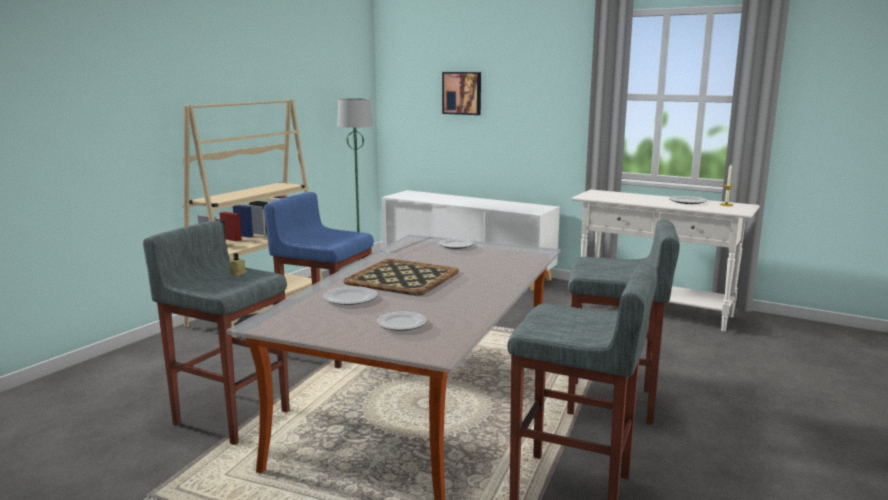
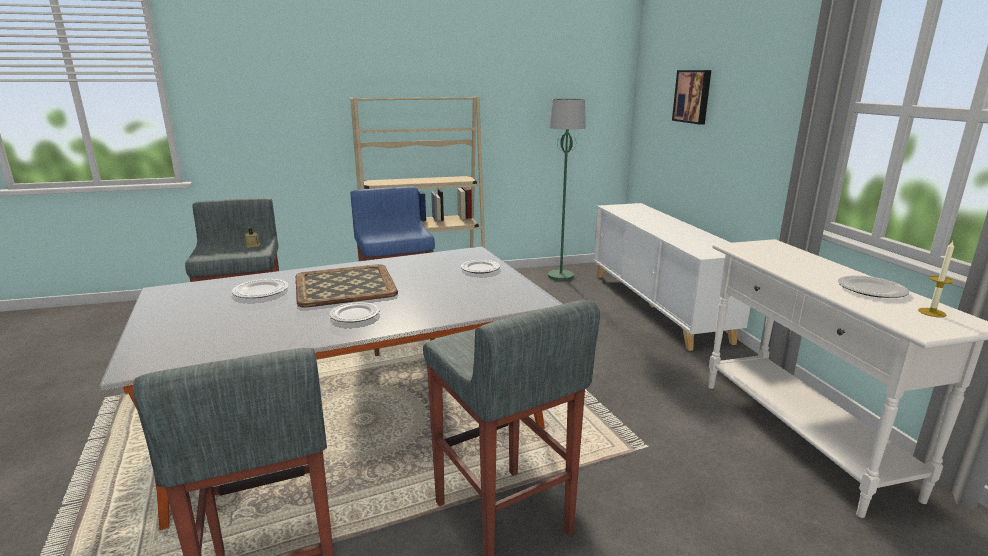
camera: 45 degrees right, 5 degrees up
plate [377,312,427,331] -> plate moved to [329,302,379,322]

